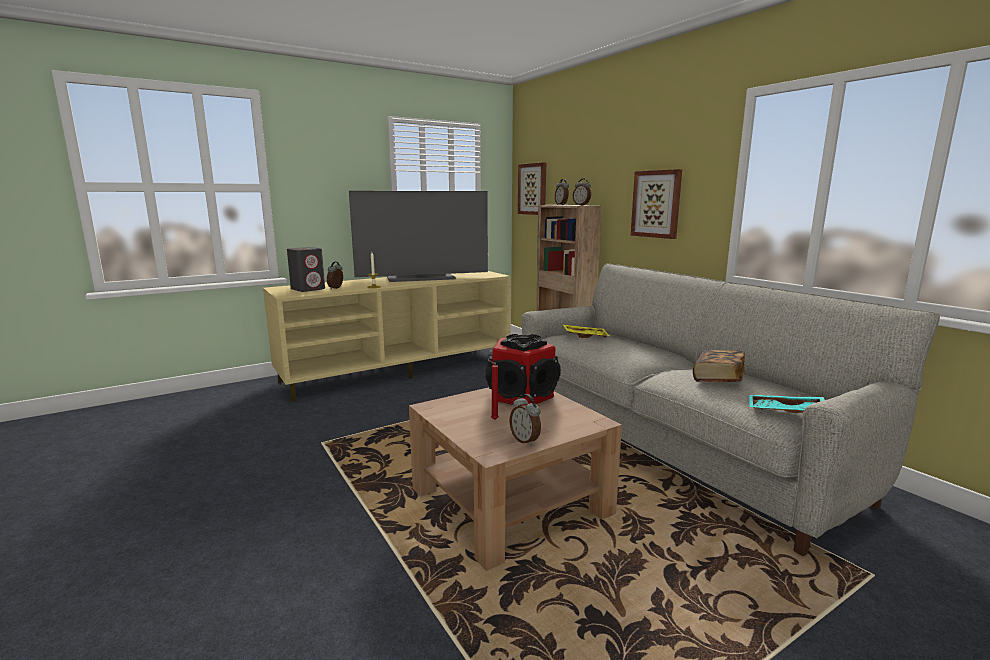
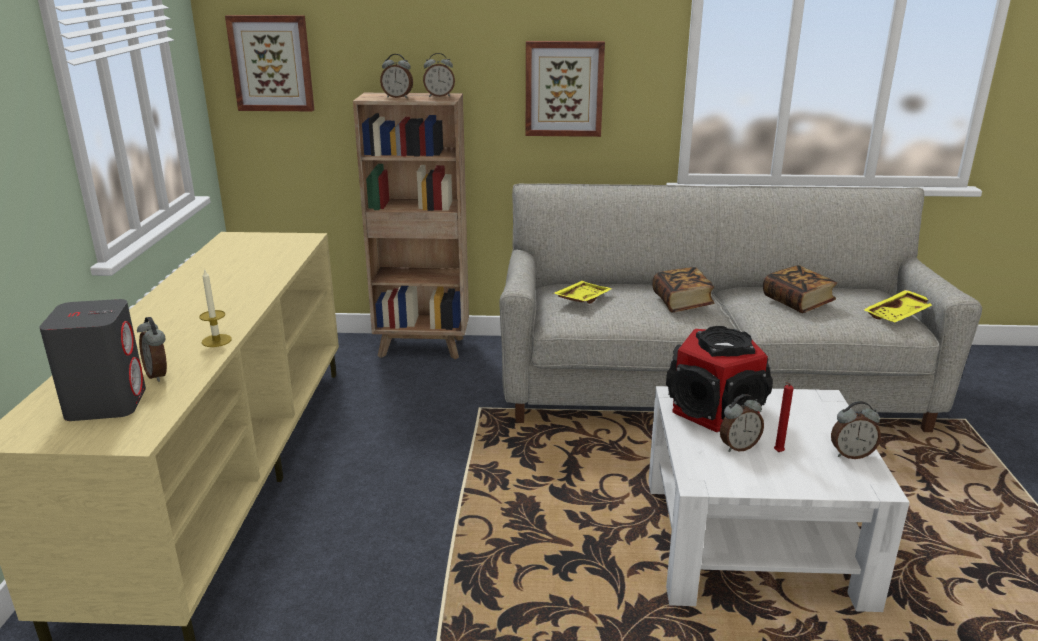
camera: 55 degrees left, 10 degrees up
television [349,191,488,282] -> none
brown coffee table [409,388,622,571] -> white coffee table [648,386,910,612]
turquoise tray [749,395,825,413] -> yellow tray [863,290,932,322]
none -> book [652,267,714,313]
none -> alarm clock [720,394,764,452]

